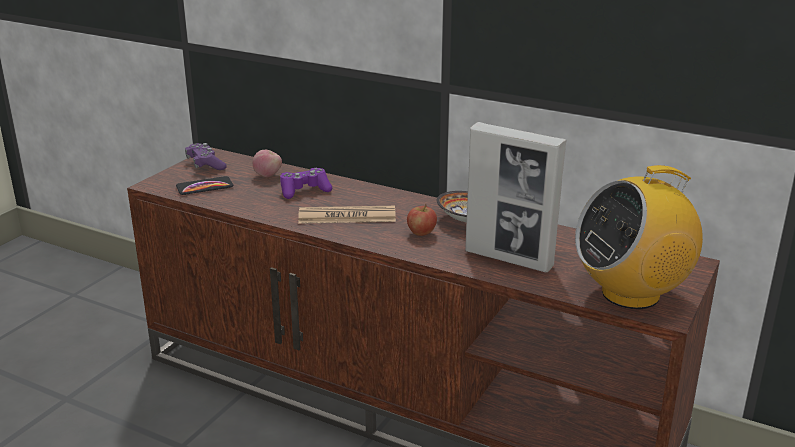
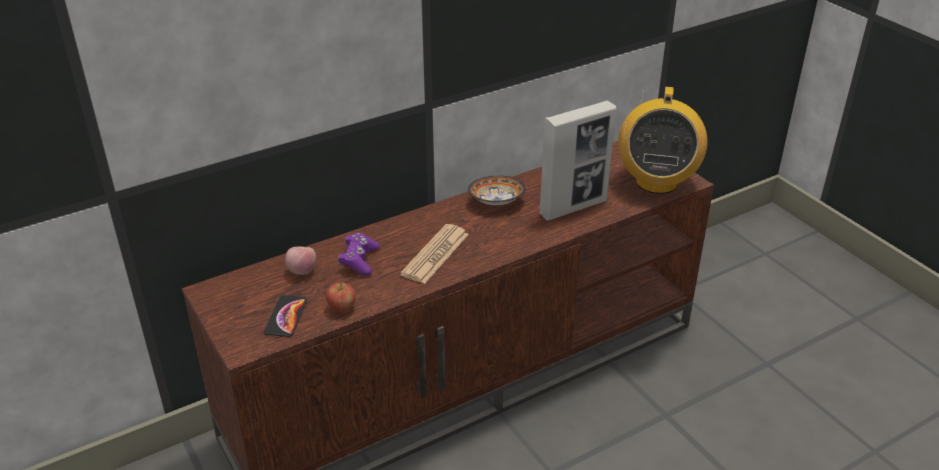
camera: 60 degrees left, 10 degrees up
purple game controller [185,143,227,170] -> none
apple [407,204,437,236] -> apple moved to [326,281,356,312]

